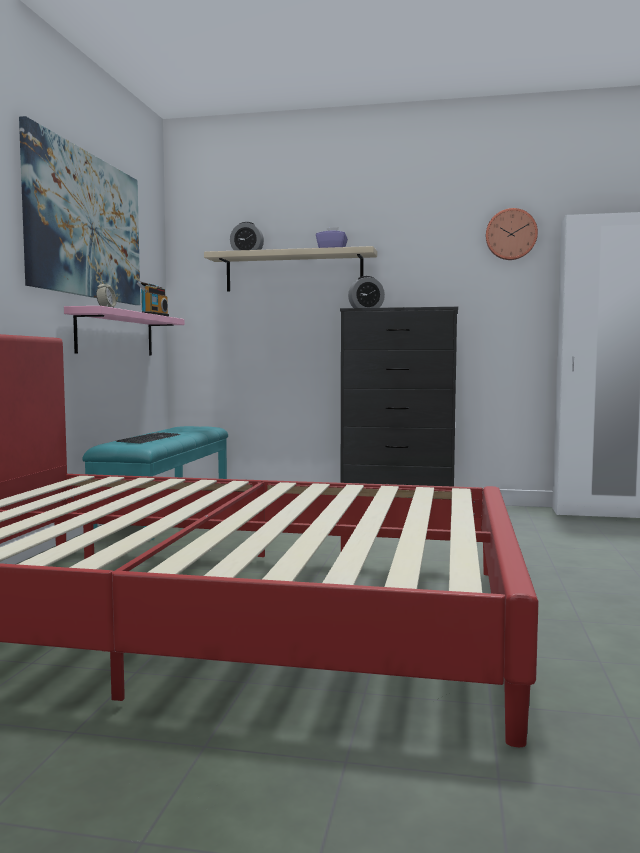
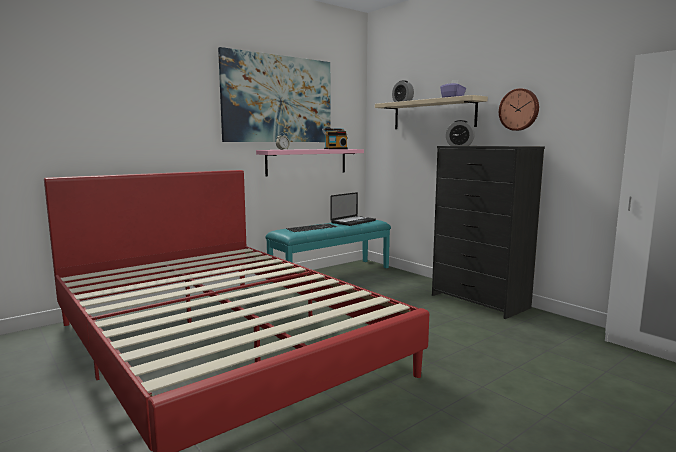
camera: 40 degrees right, 5 degrees up
wall clock [486,208,538,260] -> wall clock moved to [499,88,539,131]
none -> laptop [330,192,376,226]

